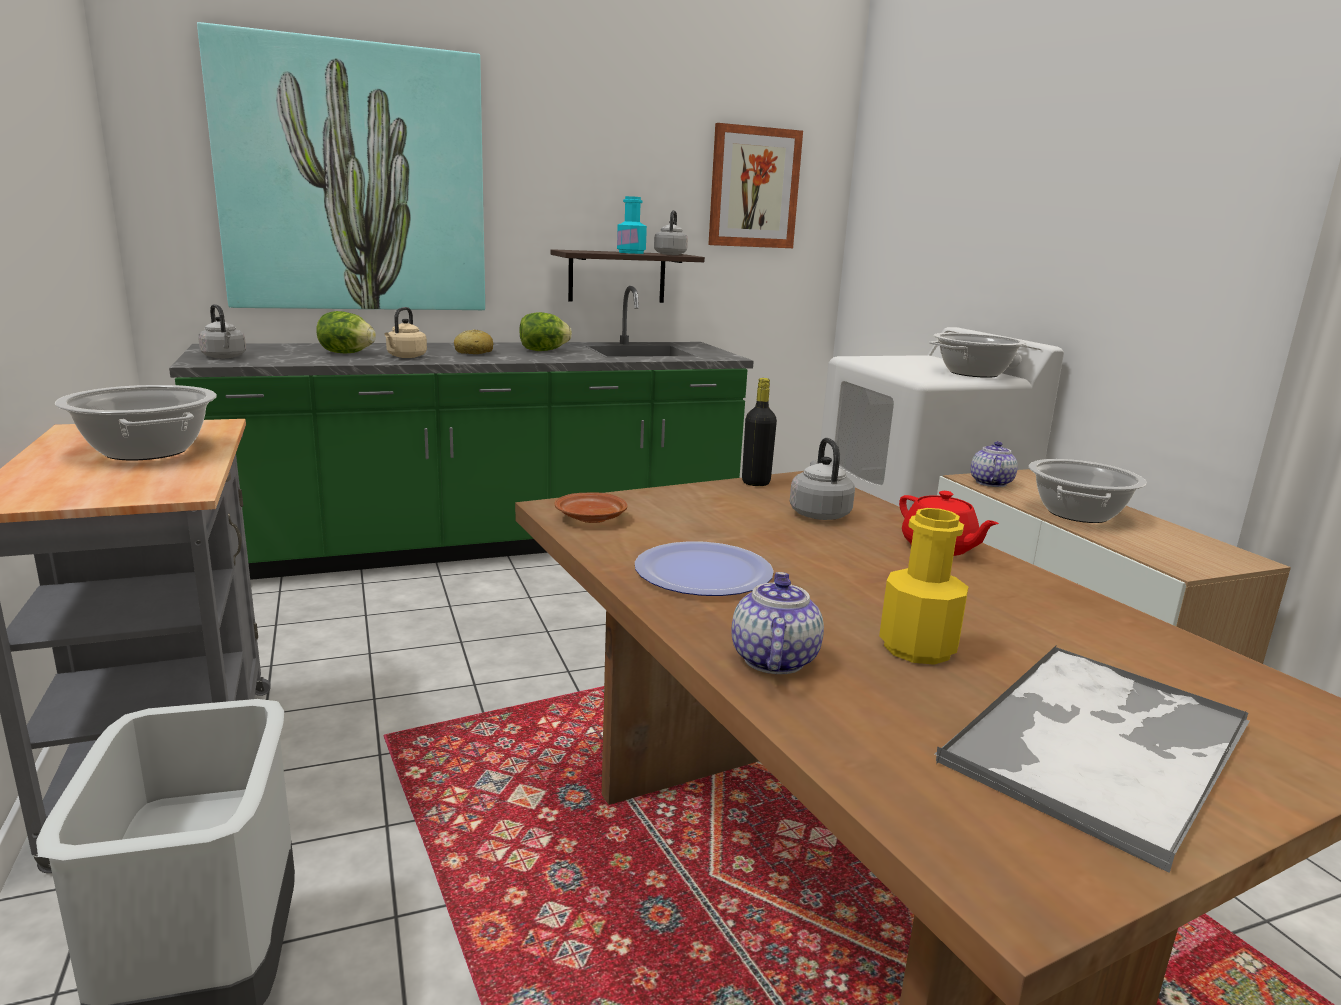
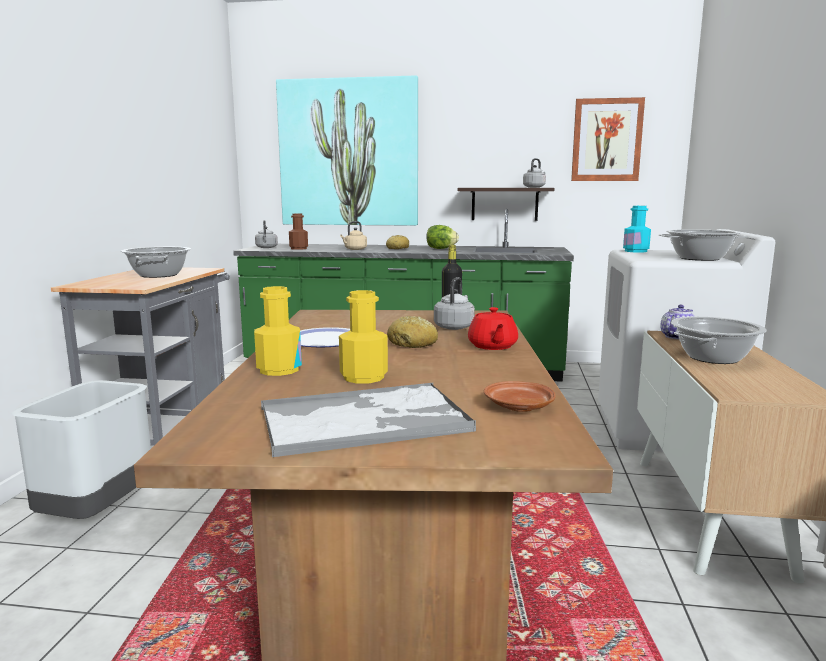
camera: 30 degrees right, 5 degrees down
lettuce [316,311,376,353] -> none
brown plate [555,492,627,523] -> brown plate moved to [484,381,556,412]
turquoise bottle [617,196,647,254] -> turquoise bottle moved to [623,206,651,253]
teapot [732,572,824,674] -> yellow bottle [254,286,302,376]
none -> brown bottle [289,214,308,250]
none -> bread [387,316,438,348]

